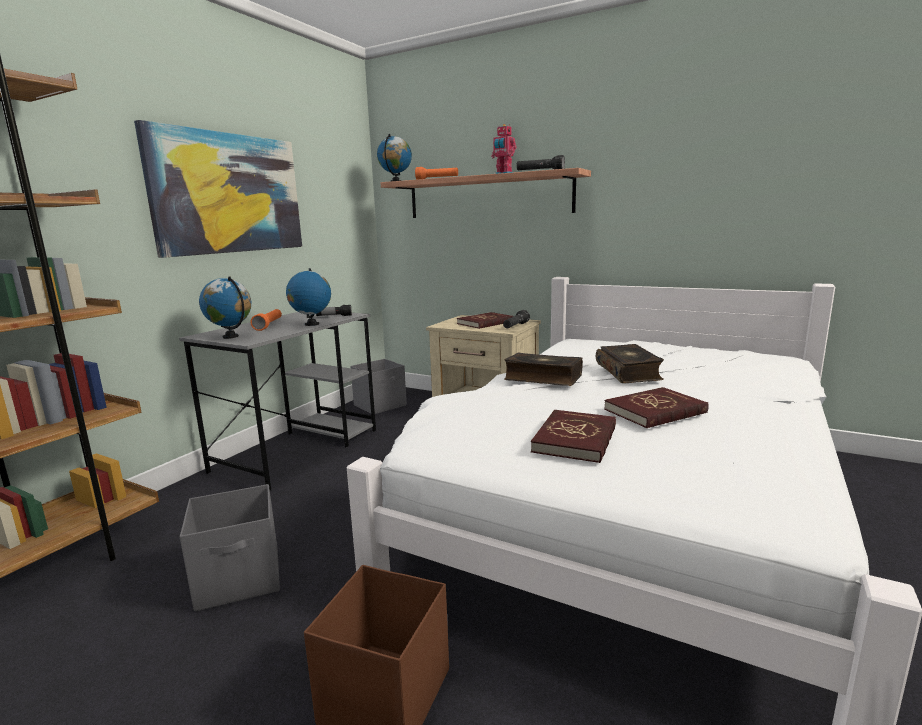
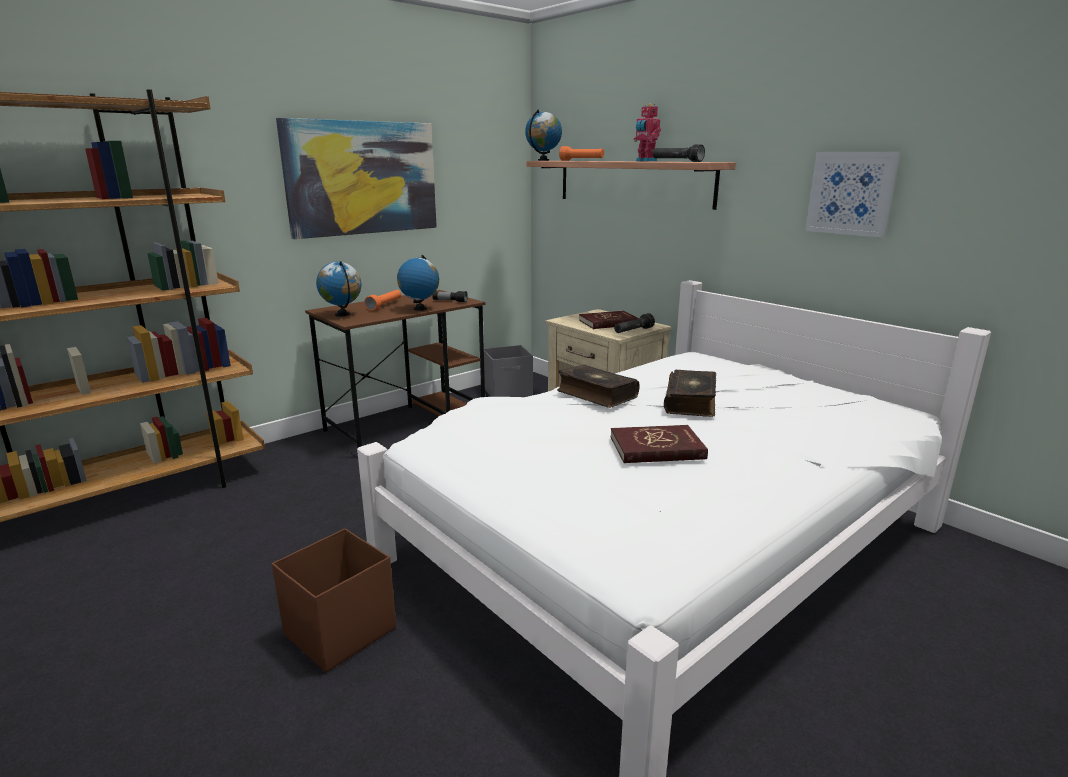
camera: 20 degrees right, 5 degrees up
grey desk [179,312,376,491] -> brown desk [305,290,486,449]
grey storage box [180,484,280,612] -> none
red book [531,410,616,463] -> none
none -> picture [805,152,900,238]

